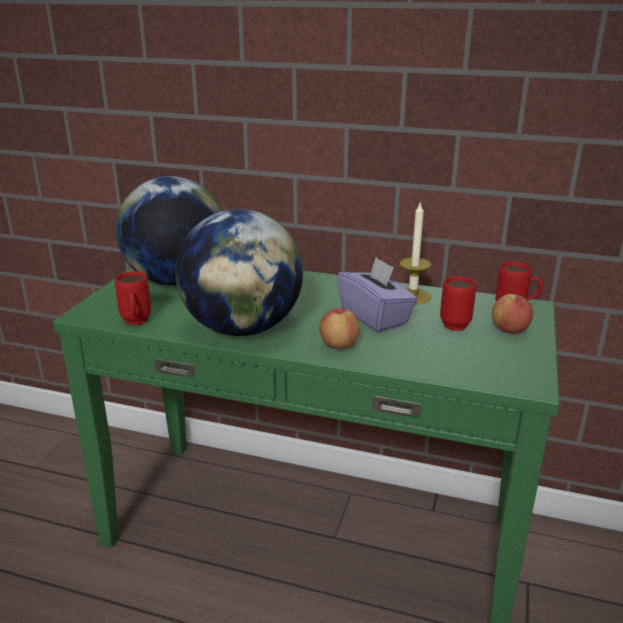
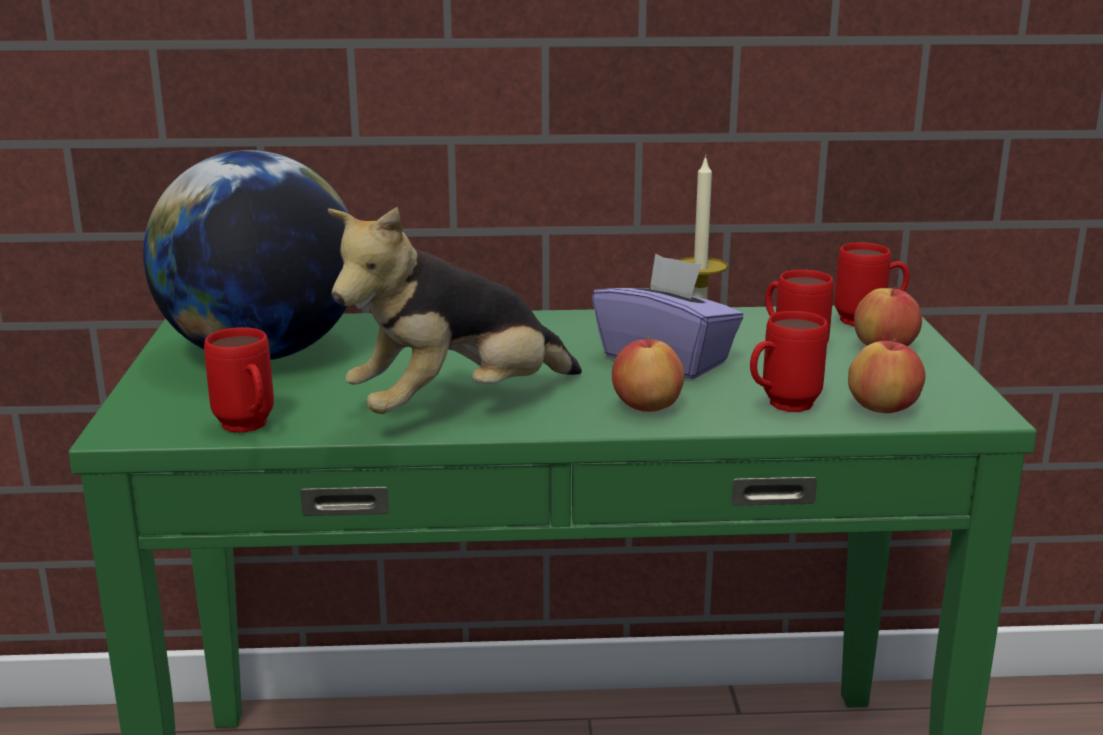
camera: 20 degrees left, 5 degrees down
globe [175,209,303,336] -> plush toy [328,206,582,414]
none -> red mug [750,311,828,412]
none -> apple [848,339,926,413]

